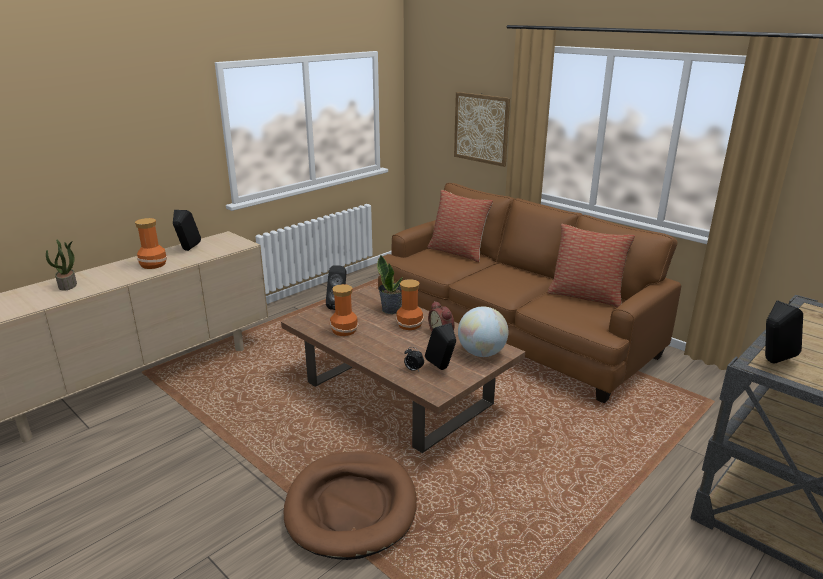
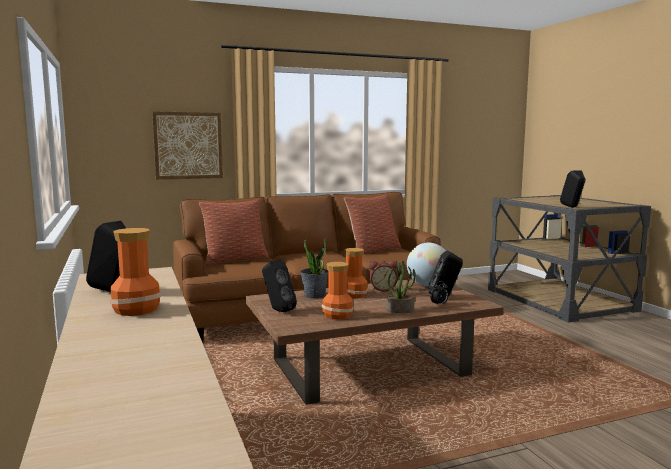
camera: 65 degrees left, 15 degrees down
potted plant [46,240,77,291] -> potted plant moved to [386,261,416,313]
brown dog bed [284,451,417,560] -> none

